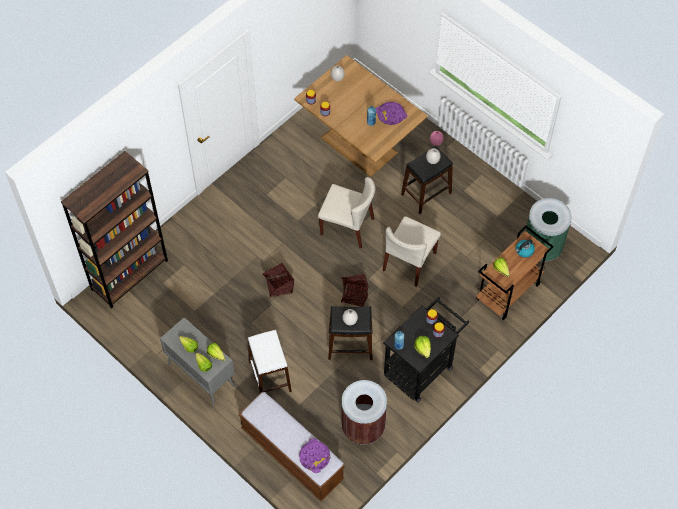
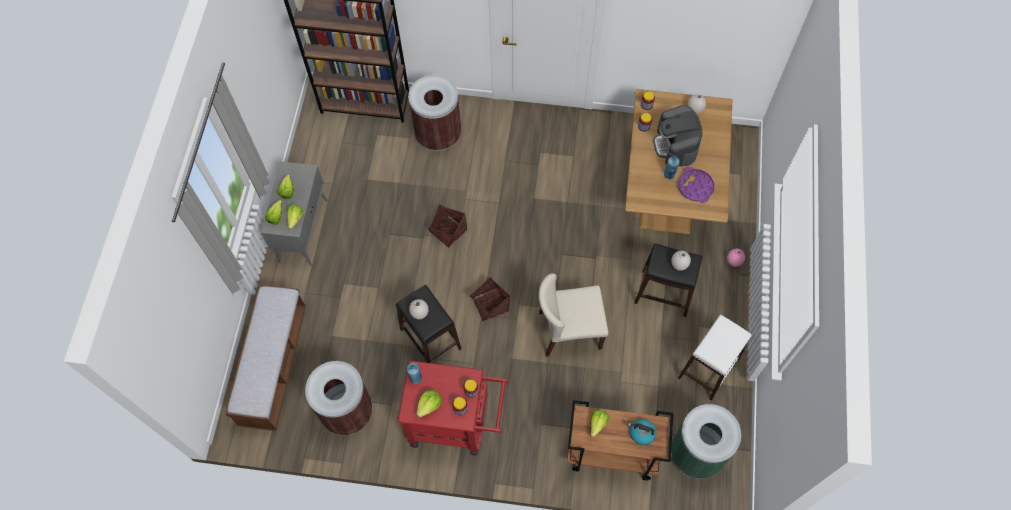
camera: 55 degrees right, 5 degrees up
white stool [248,330,292,393] -> white stool moved to [678,315,752,401]
purple tray [299,438,330,473] -> none
beige chair [318,177,375,248] -> none
black cart [383,297,469,402] -> red cart [397,361,509,456]
none -> brown trash can [408,75,461,151]
none -> coffee machine [653,105,702,167]

